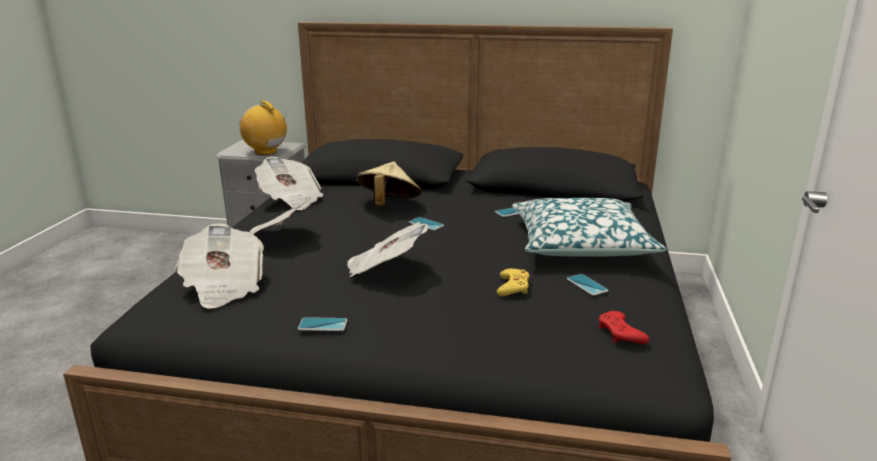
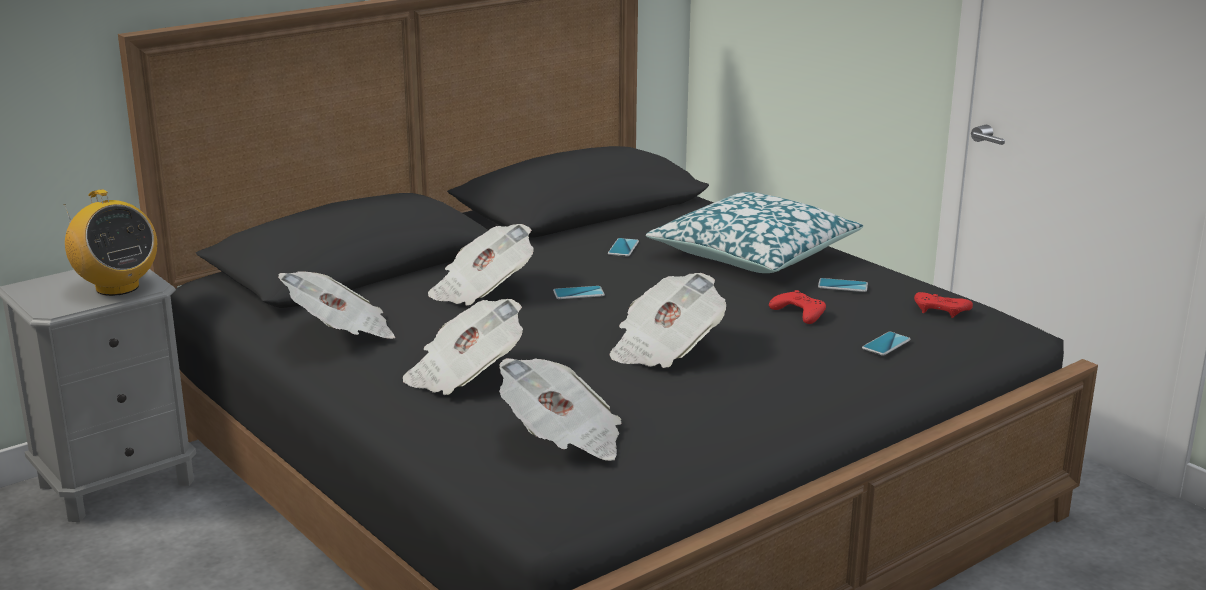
camera: 50 degrees left, 0 degrees up
radio [240,100,287,155] -> radio turned 120 degrees counterclockwise [64,189,157,296]
phone [298,317,347,331] -> phone moved to [862,332,911,356]
beige hat [356,161,422,206] -> newspaper [428,224,534,306]
yellow game controller [497,268,530,296] -> red game controller [769,290,826,324]

